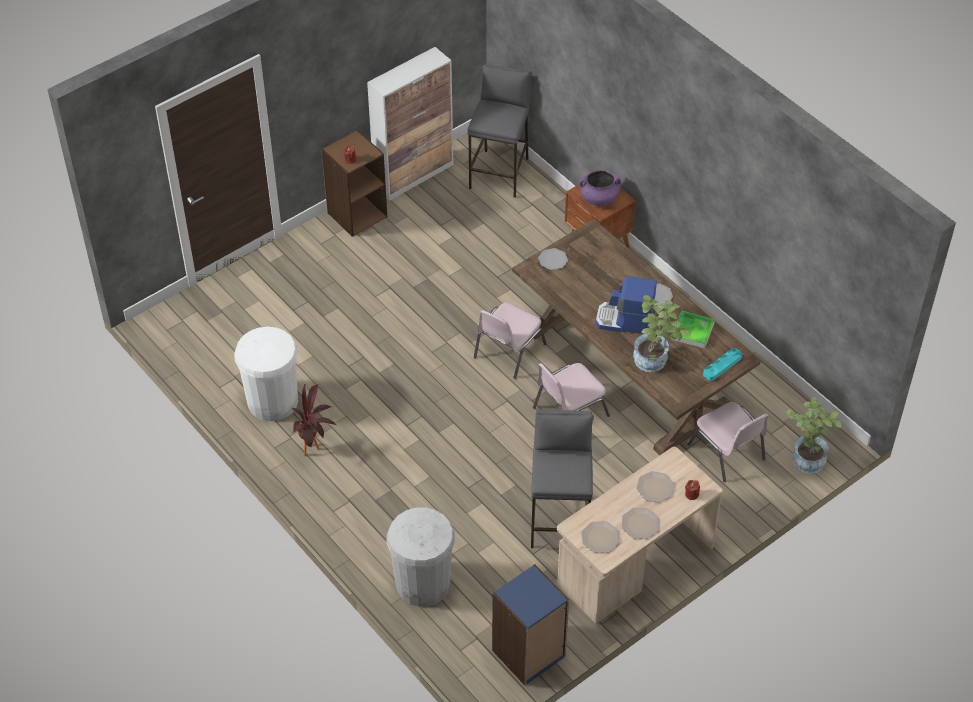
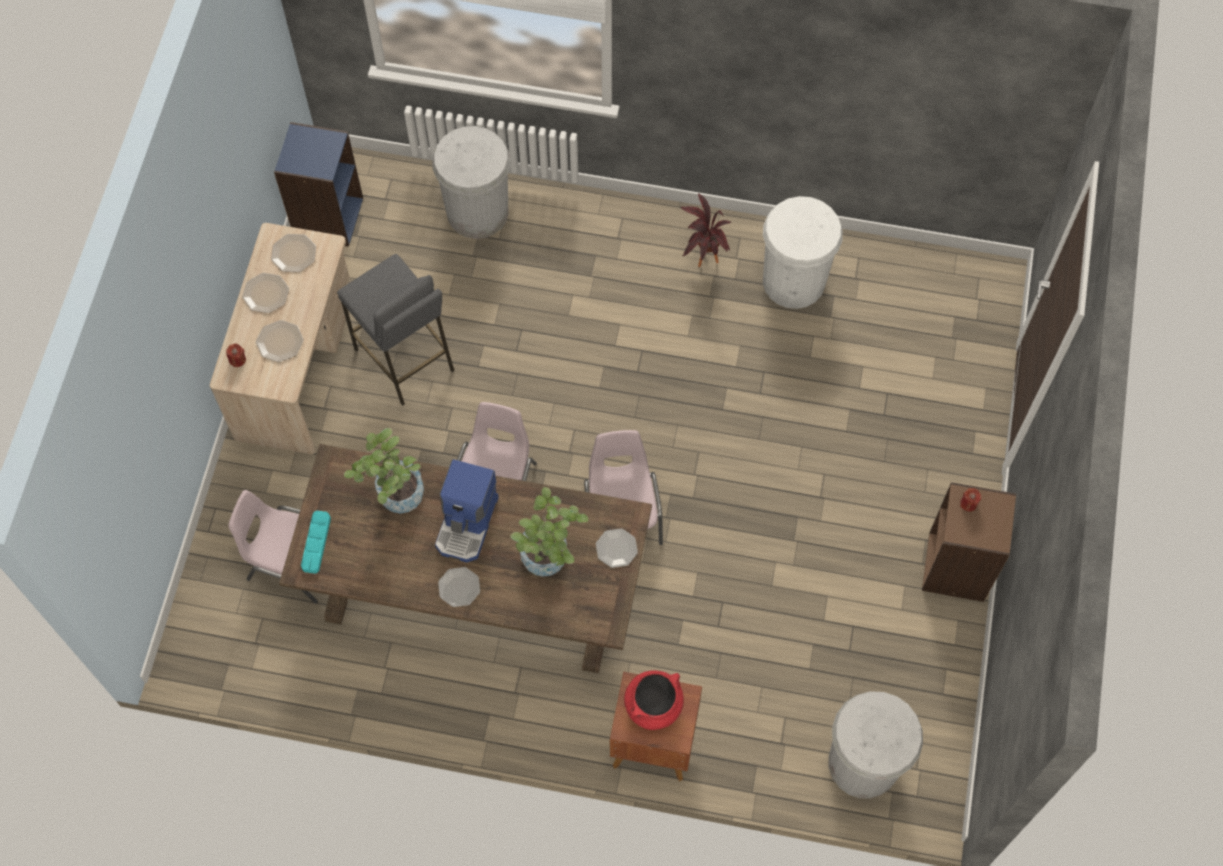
camera: 140 degrees right, 15 degrees up
cabinet [367,47,453,201] -> none
grey stool [467,64,531,198] -> white trash can [828,691,923,799]
purple cooking pot [579,170,621,206] -> red cooking pot [624,671,684,730]
coffee machine [596,276,657,334] -> coffee machine turned 135 degrees clockwise [435,459,499,562]
tray [671,311,715,349] -> none
potted plant [785,397,841,474] -> potted plant moved to [510,487,588,577]

